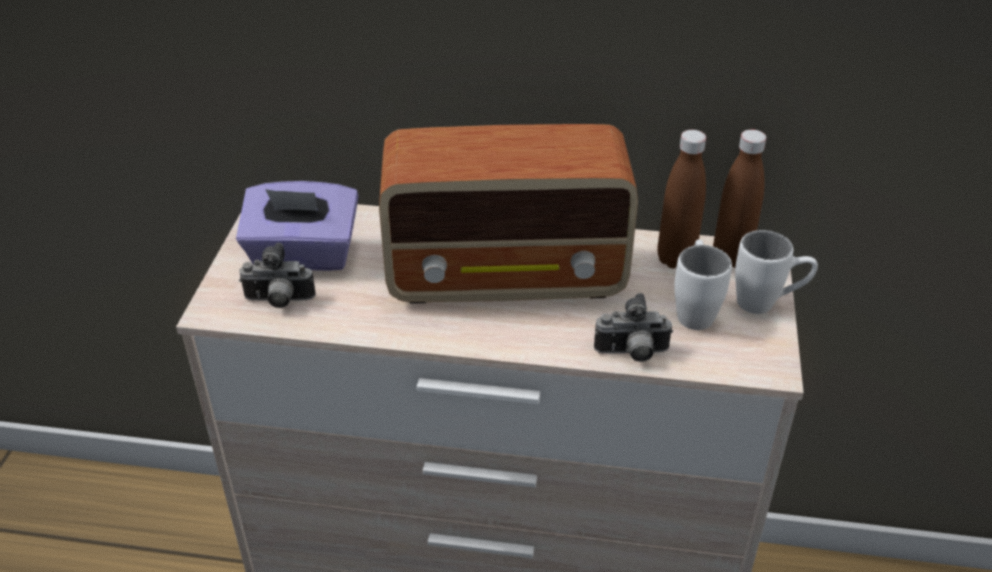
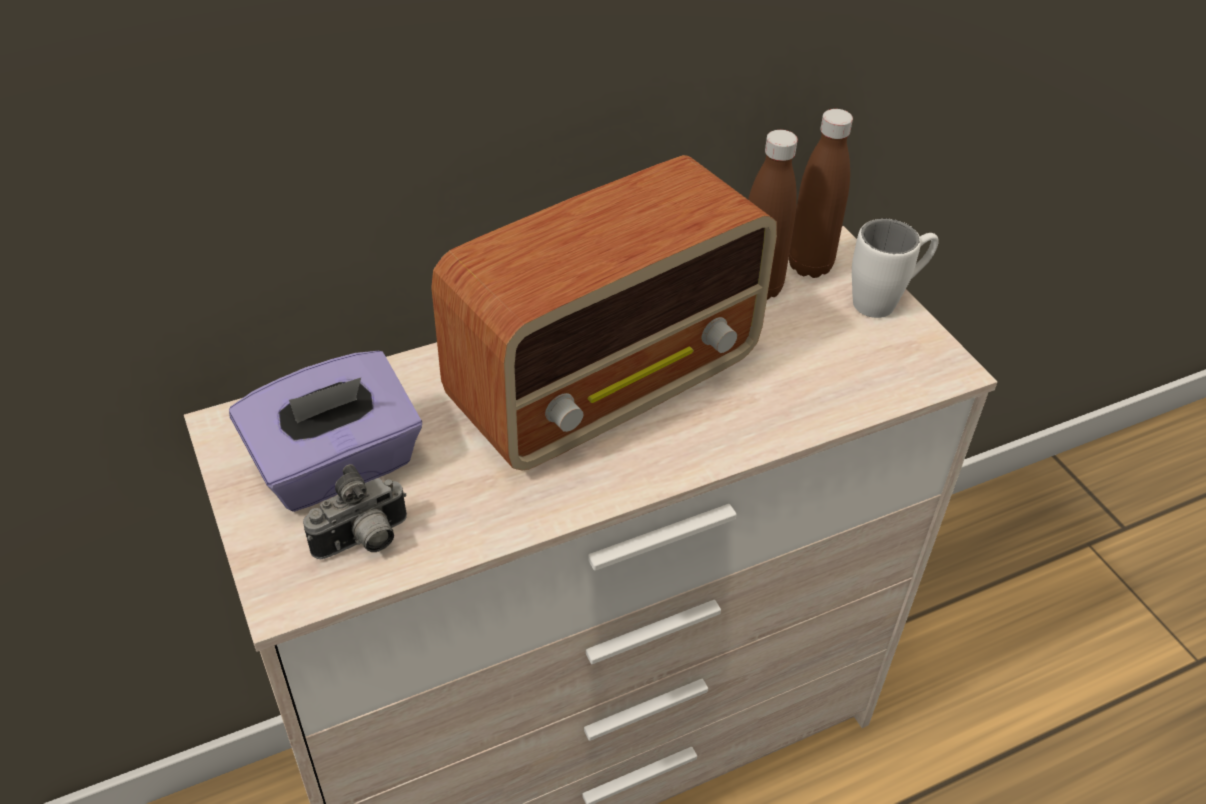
camera: 35 degrees left, 5 degrees up
camera [594,293,673,362] -> none
white mug [674,240,732,330] -> none

